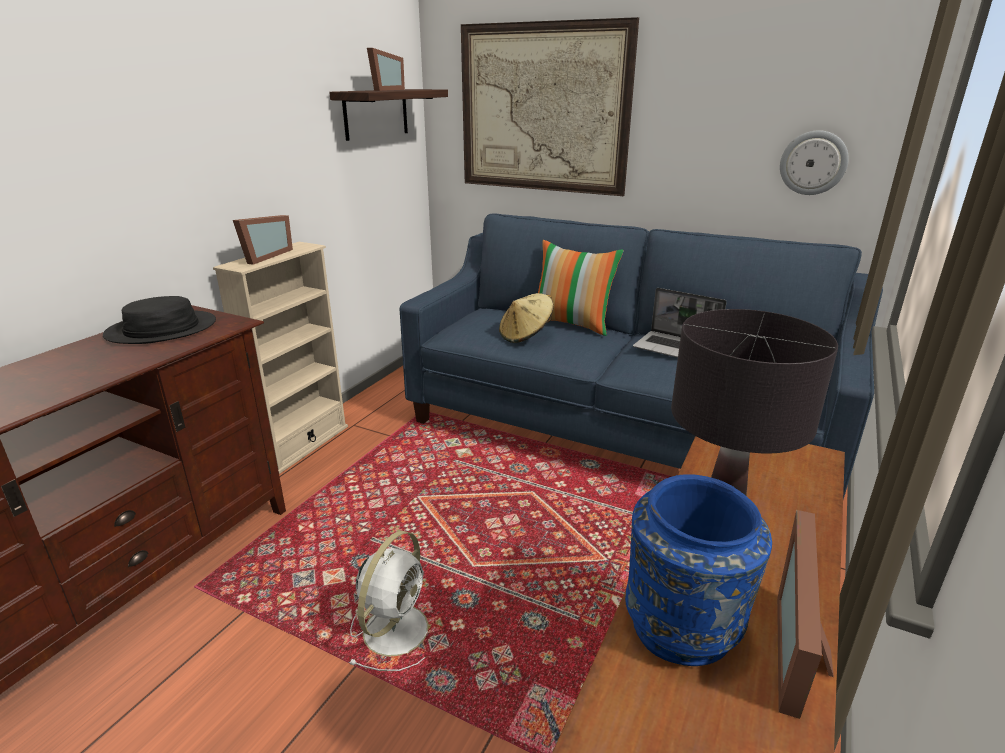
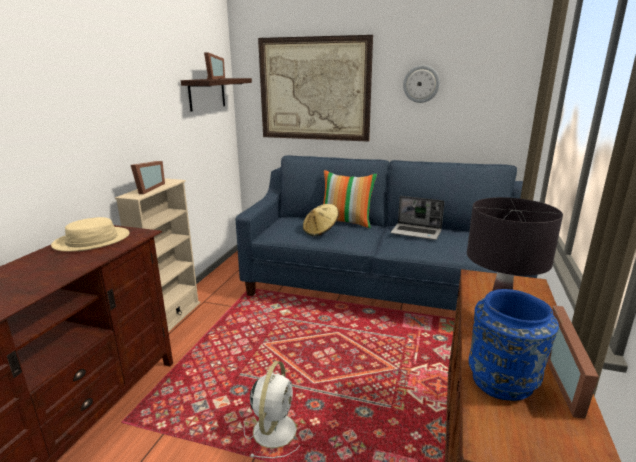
camera: 10 degrees left, 5 degrees down
black hat [103,296,216,344] -> beige hat [51,217,129,252]
wall clock [780,130,849,195] -> wall clock moved to [403,65,440,103]

